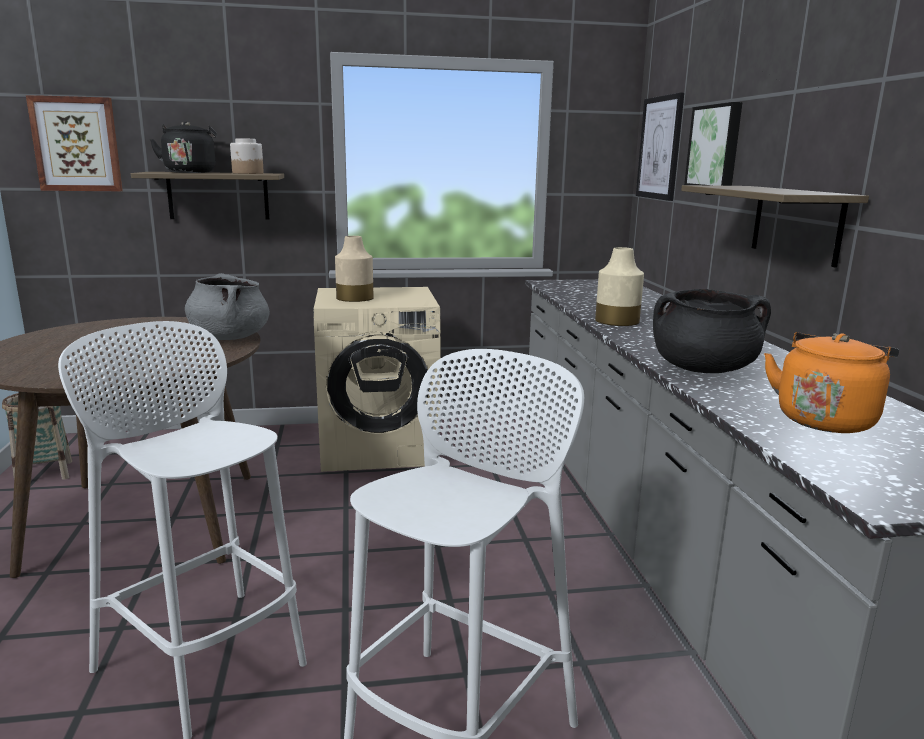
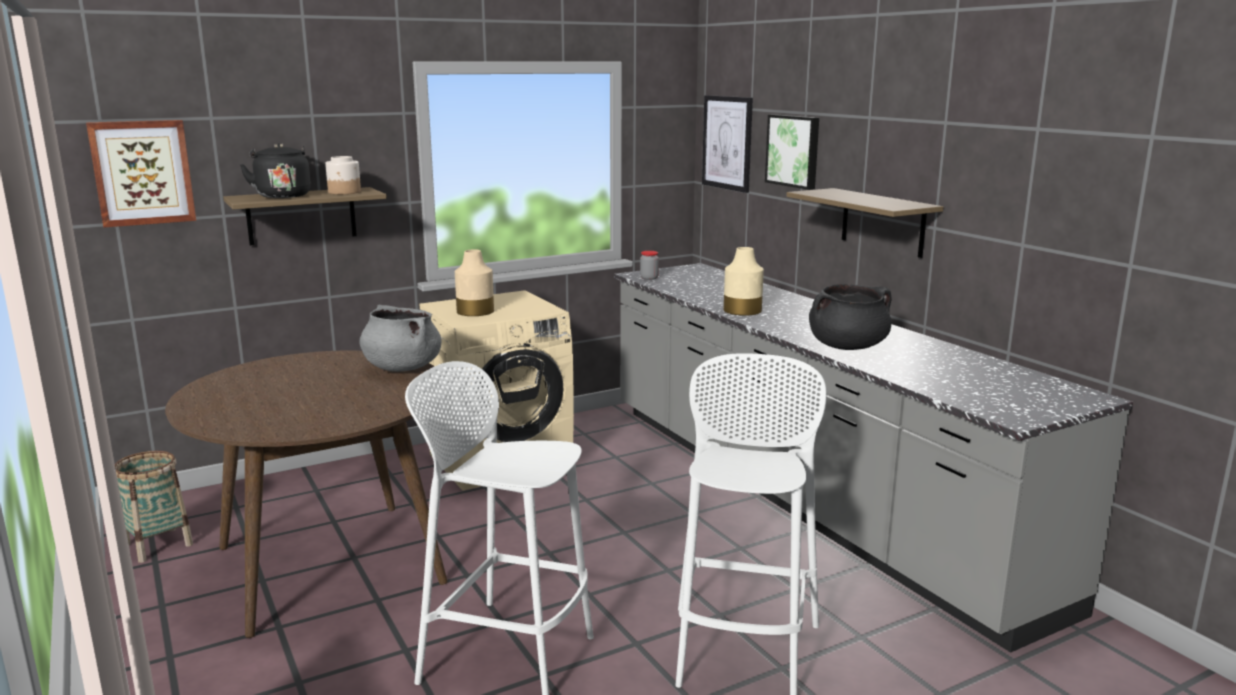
camera: 20 degrees left, 0 degrees up
orange kettle [764,332,899,433] -> none
none -> jar [640,251,659,280]

